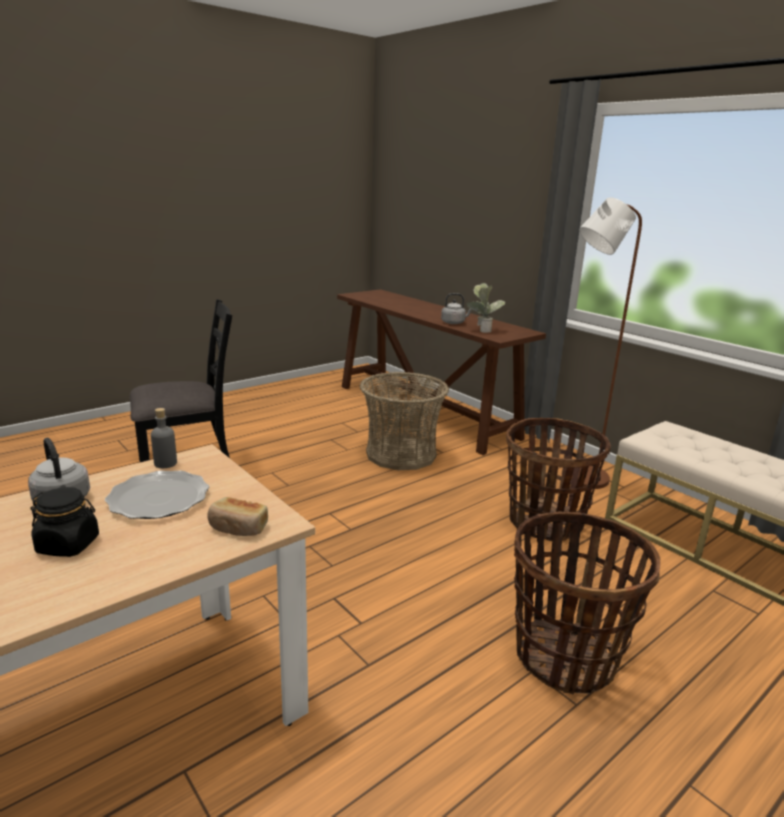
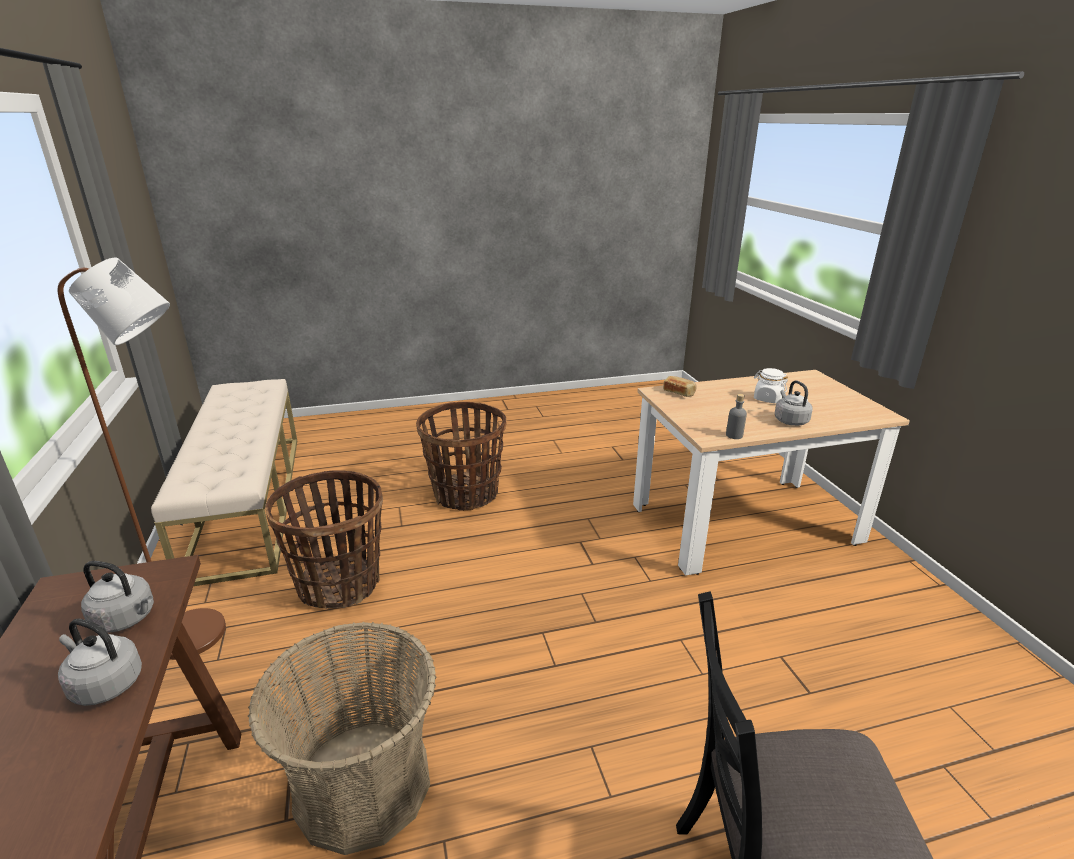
camera: 155 degrees left, 5 degrees up
black jar [31,487,99,557] -> white jar [754,368,788,403]
plate [105,471,209,519] -> none
potted plant [466,283,505,333] -> grey kettle [81,561,154,633]

